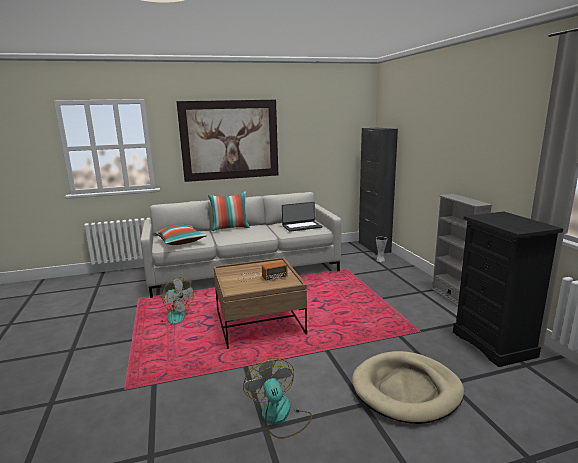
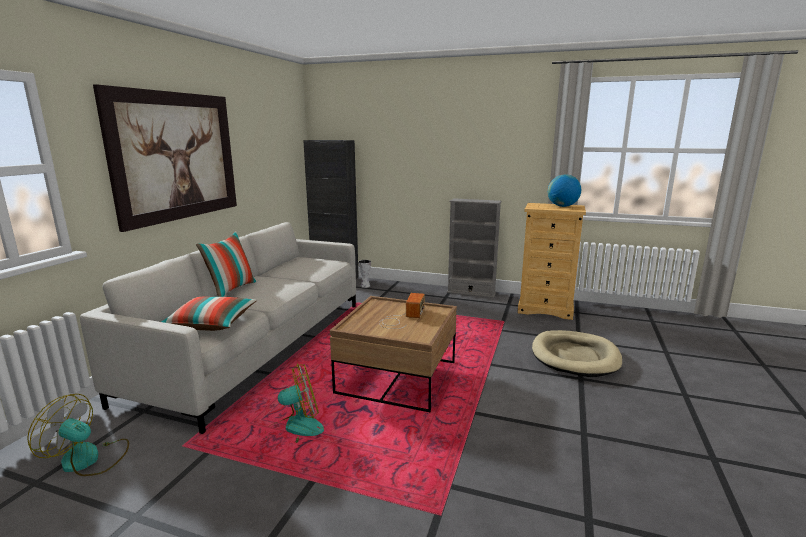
camera: 55 degrees left, 0 degrees up
fan [243,357,312,439] -> fan moved to [27,394,129,476]
laptop [282,202,323,232] -> none
black dresser [453,212,563,367] -> beige dresser [517,203,586,320]
none -> globe [548,175,581,207]

